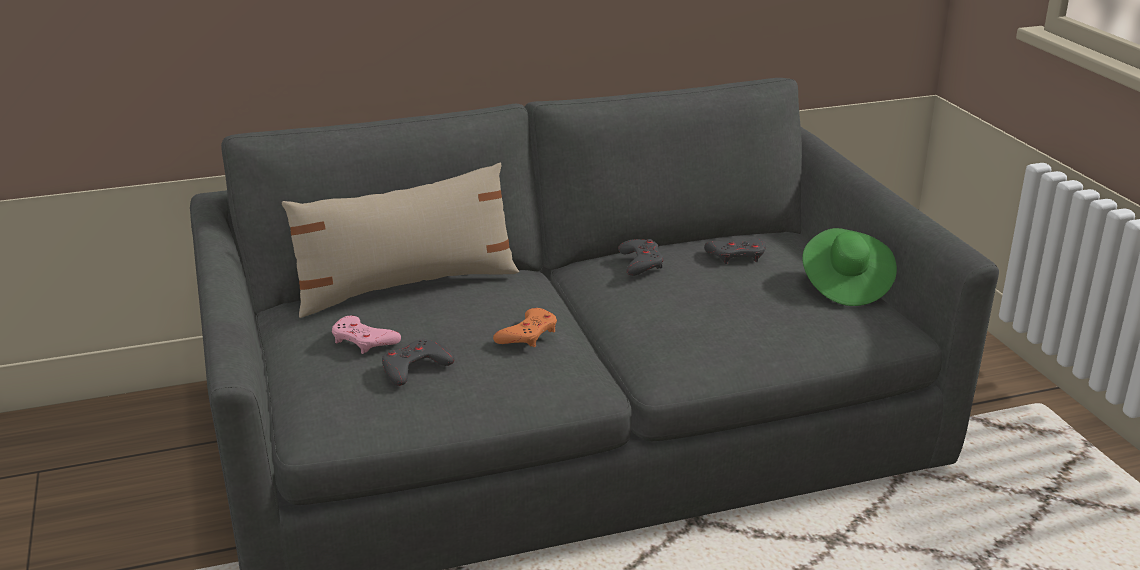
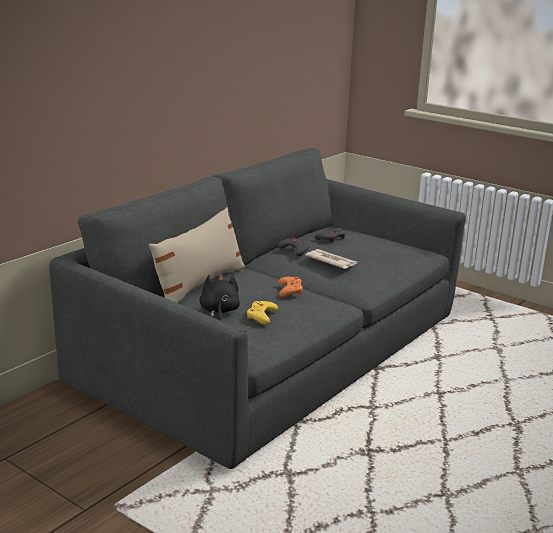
camera: 35 degrees left, 5 degrees down
pink game controller [332,316,401,354] -> black plush toy [200,274,240,321]
grey game controller [382,339,454,386] -> yellow game controller [247,301,278,325]
green hat [802,228,897,306] -> none
none -> newspaper [305,249,357,269]

